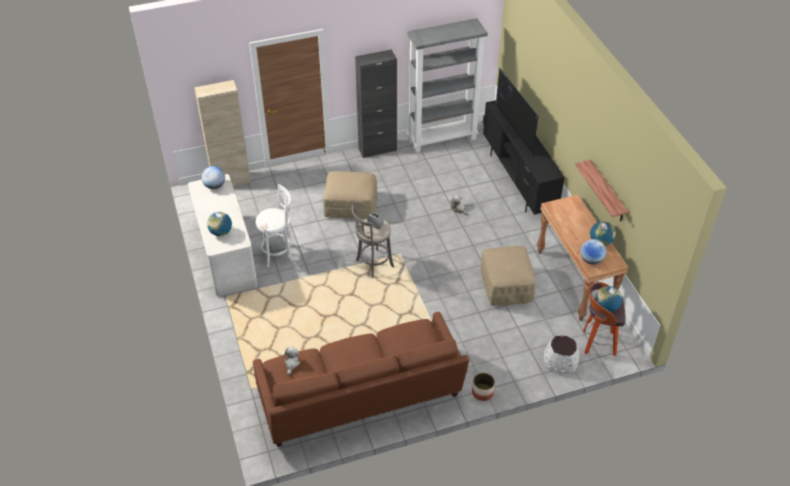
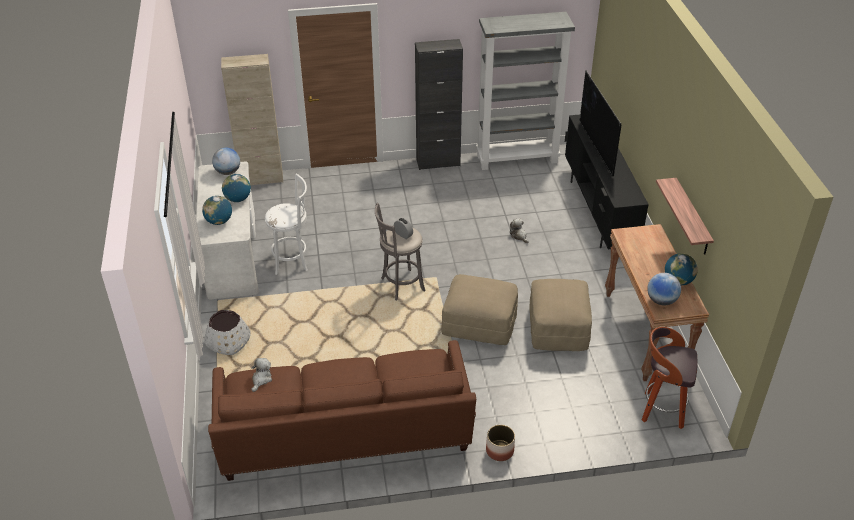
camera: 10 degrees right, 5 degrees down
beige ottoman [323,171,377,219] -> beige ottoman moved to [441,274,518,345]
white planter [544,335,579,374] -> white planter moved to [204,310,251,355]
globe [595,286,622,312] -> globe moved to [222,174,251,202]

